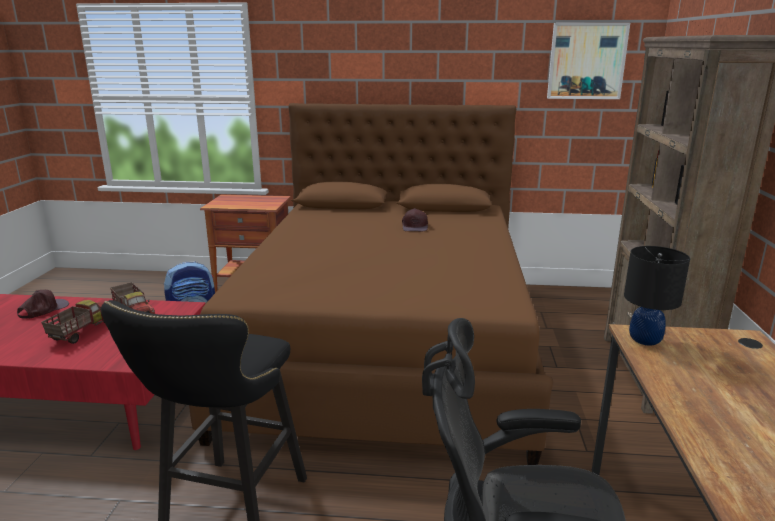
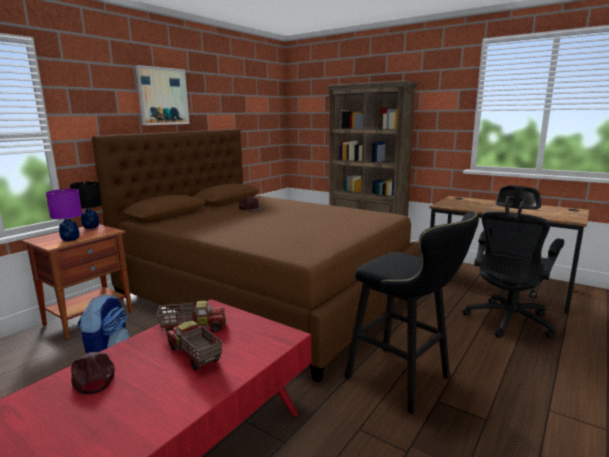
camera: 60 degrees left, 5 degrees down
picture [547,23,630,99] -> picture moved to [135,65,190,125]
black table lamp [624,246,690,346] -> black table lamp moved to [70,182,102,229]
none -> purple table lamp [46,189,82,241]

